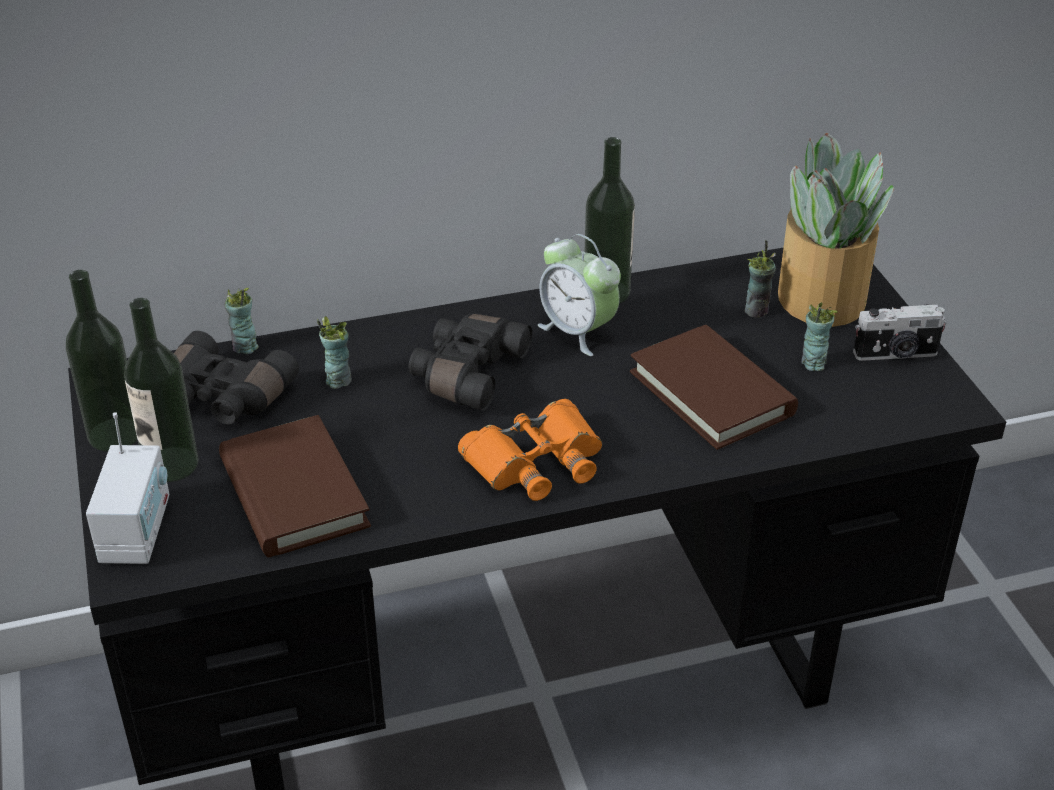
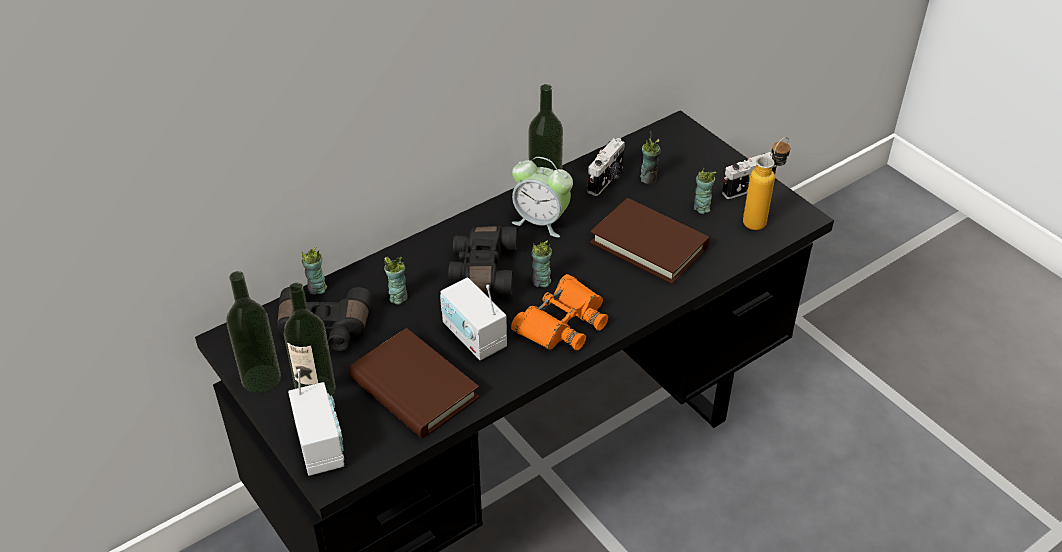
camera: 20 degrees left, 5 degrees up
potted plant [778,133,894,327] -> none
none -> radio [440,277,507,360]
none -> cup [531,241,552,287]
none -> camera [588,138,625,196]
none -> bottle [743,137,790,230]

